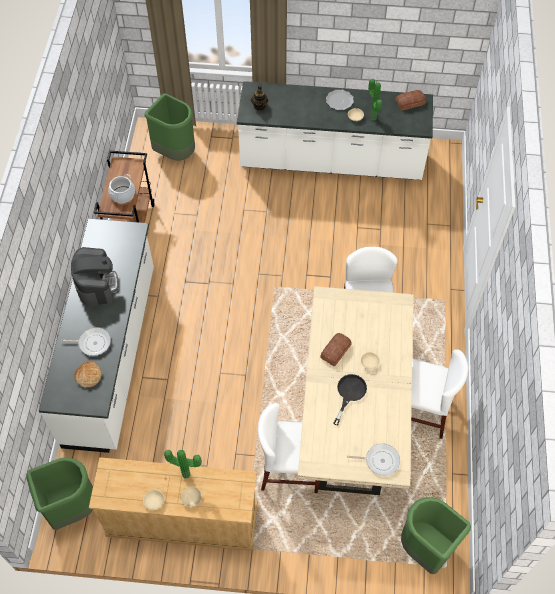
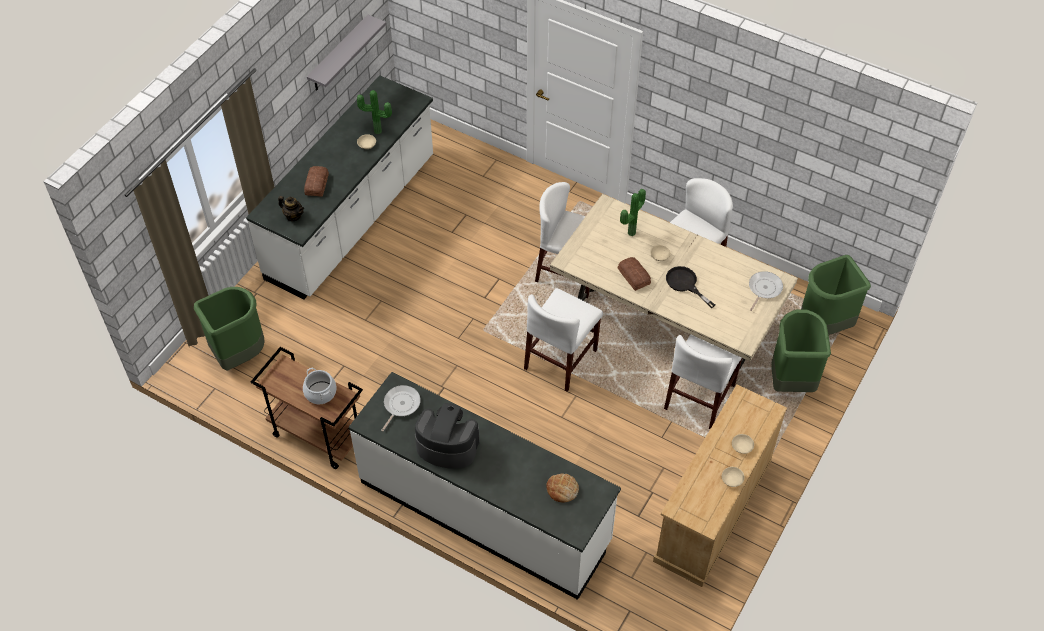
camera: 65 degrees left, 5 degrees down
green trash can [26,457,93,530] -> green trash can moved to [771,309,831,392]
frying pan [61,327,111,356] -> frying pan moved to [381,385,421,431]
potted plant [164,449,202,479] -> potted plant moved to [620,189,646,236]
plate [326,90,354,110] -> none
bread [396,90,426,111] -> bread moved to [304,166,329,197]
none -> grey shelf [307,15,386,91]
none -> white chair [524,288,603,392]

